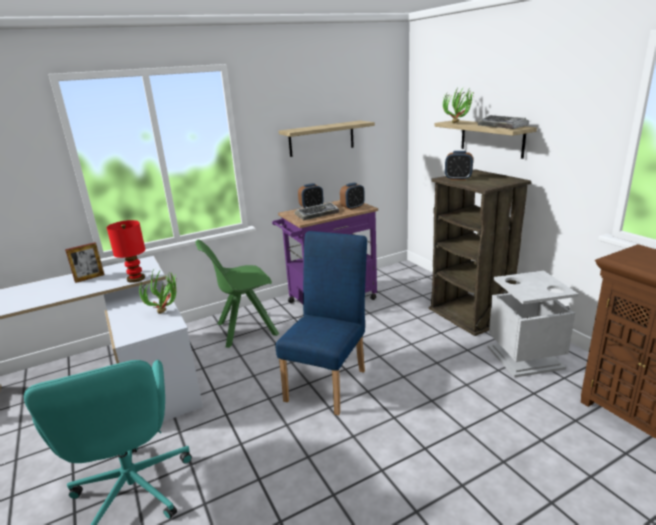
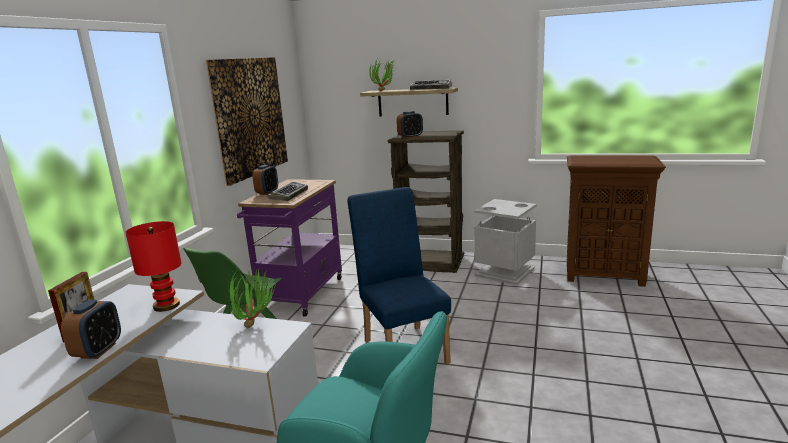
camera: 45 degrees left, 5 degrees down
shelf [279,121,375,157] -> picture [206,57,288,186]
alarm clock [340,183,365,210] -> alarm clock moved to [61,300,121,359]

